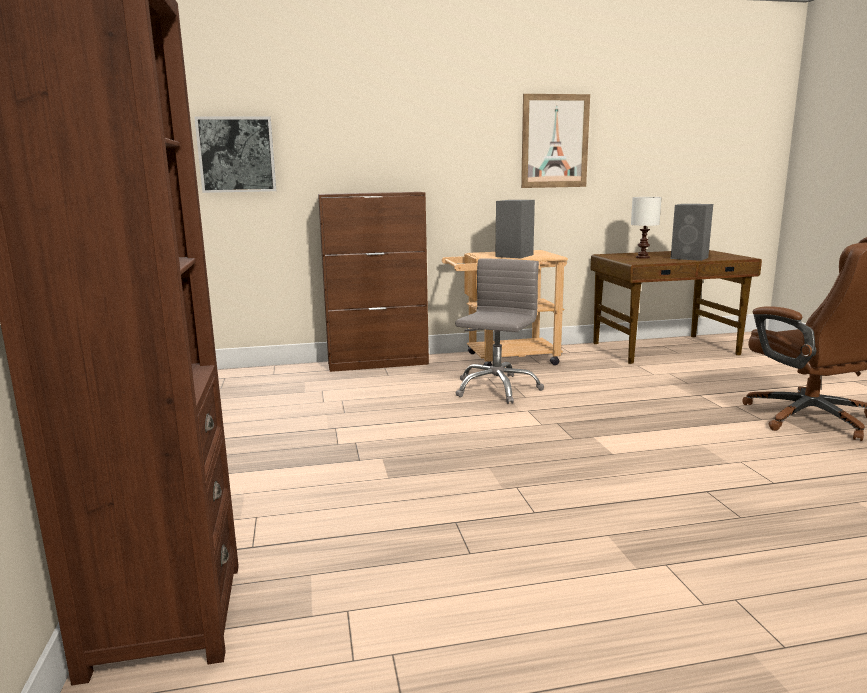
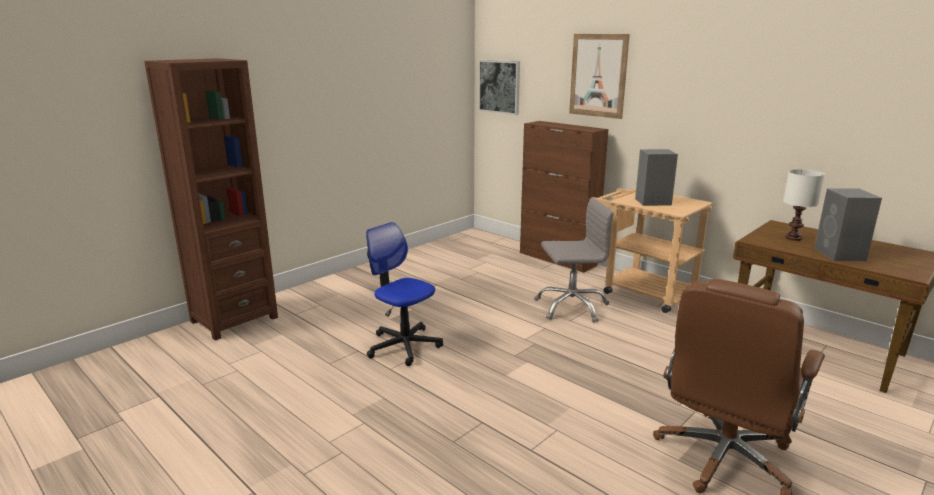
camera: 55 degrees right, 5 degrees up
picture [521,94,590,188] -> picture moved to [569,34,630,119]
none -> office chair [366,222,443,366]

